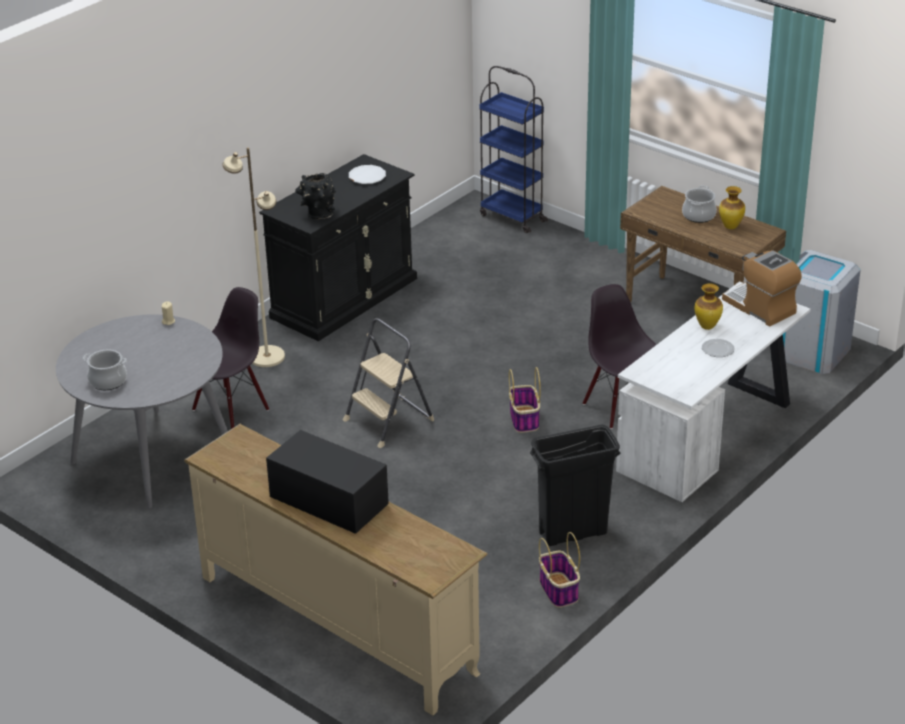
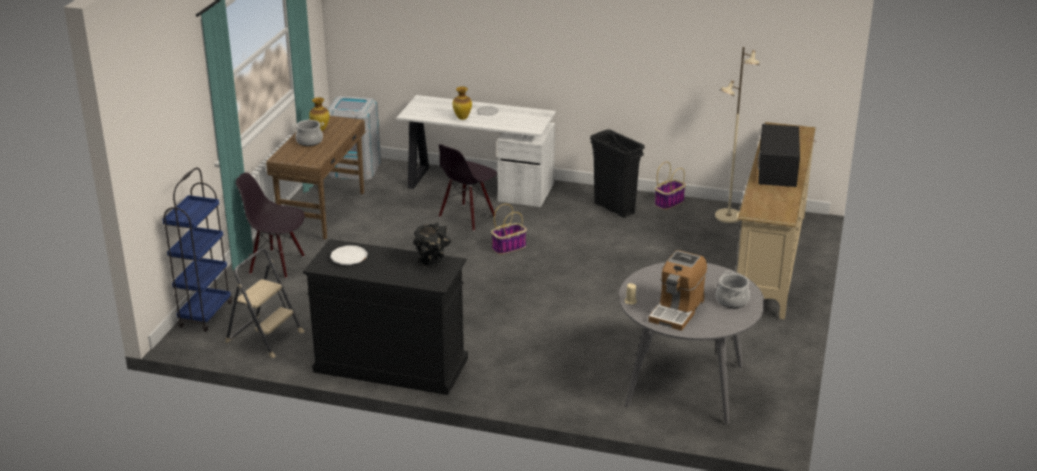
camera: 115 degrees left, 5 degrees down
black chair [192,287,269,429] -> black chair moved to [236,173,305,278]
beige floor lamp [222,147,285,367] -> beige floor lamp moved to [715,47,759,223]
beige step ladder [342,318,434,448] -> beige step ladder moved to [225,248,304,358]
coffee machine [722,250,802,327] -> coffee machine moved to [649,250,707,331]

